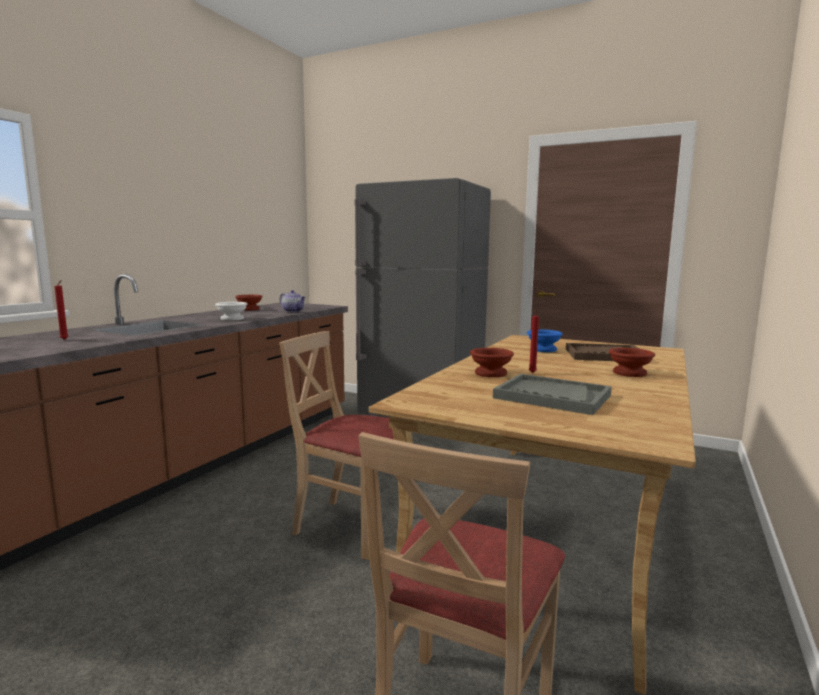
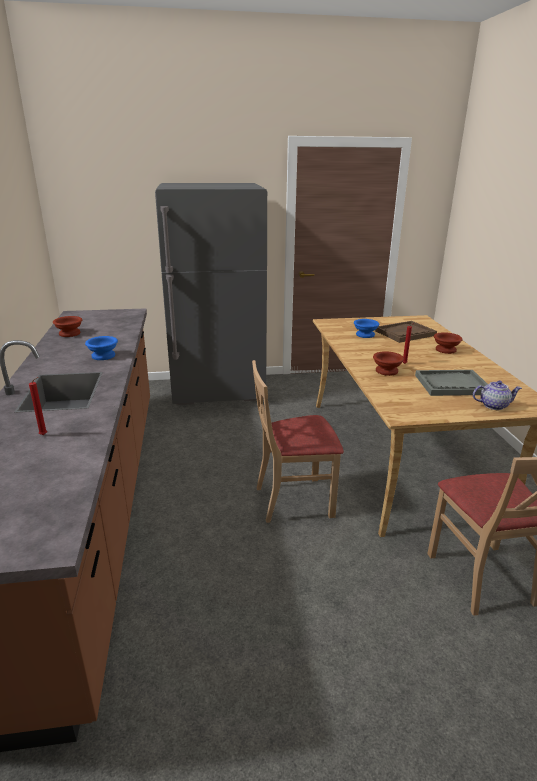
camera: 35 degrees left, 15 degrees up
white bowl [215,302,248,321] -> blue bowl [85,336,118,360]
teapot [280,290,306,312] -> teapot moved to [473,380,522,410]

